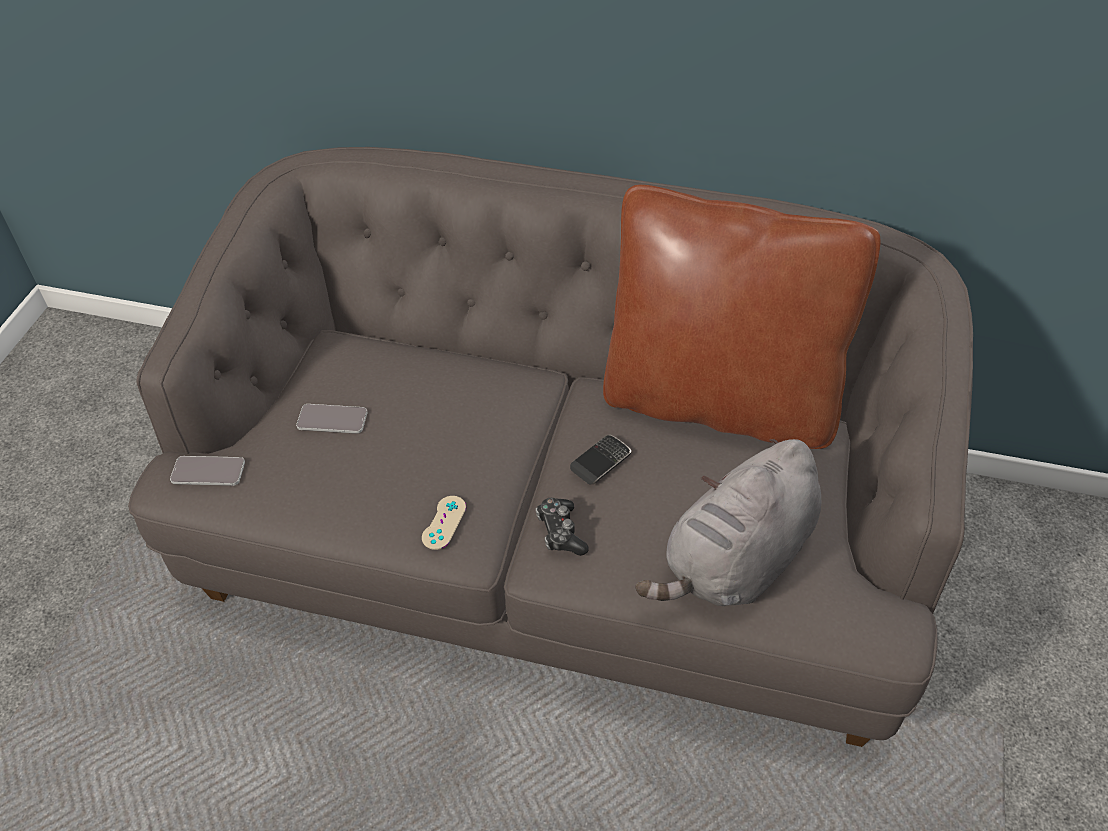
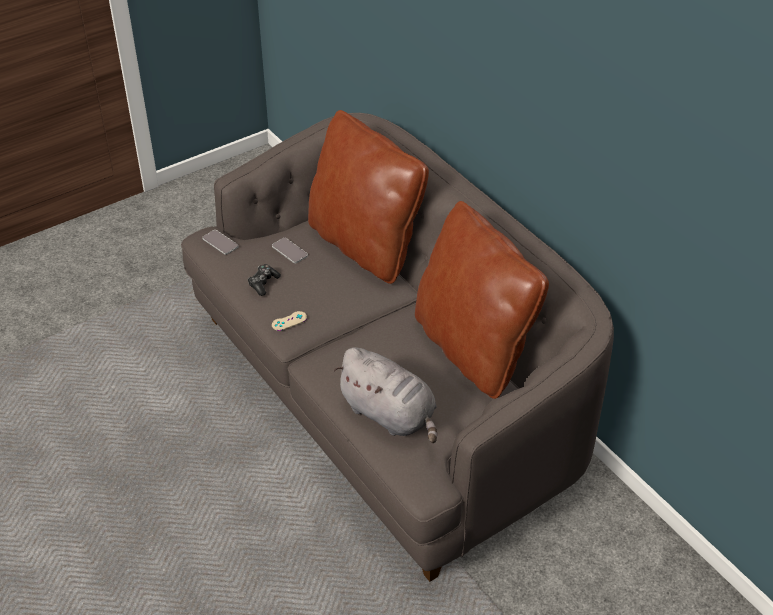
camera: 40 degrees right, 5 degrees down
game controller [536,498,589,556] -> game controller moved to [247,264,281,296]
phone [570,435,631,485] -> none
grey plush toy [636,439,821,606] -> grey plush toy turned 135 degrees counterclockwise [333,347,437,443]
none -> brown pillow [308,110,429,284]

